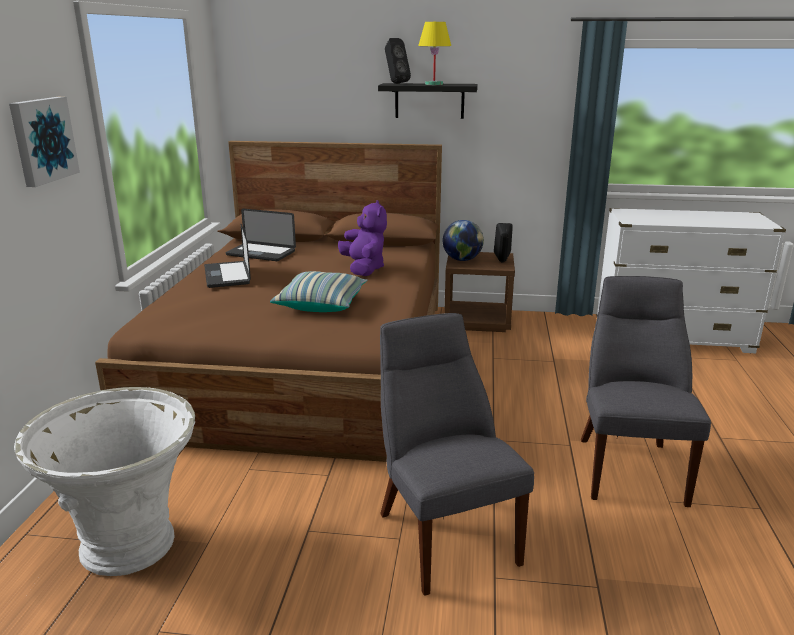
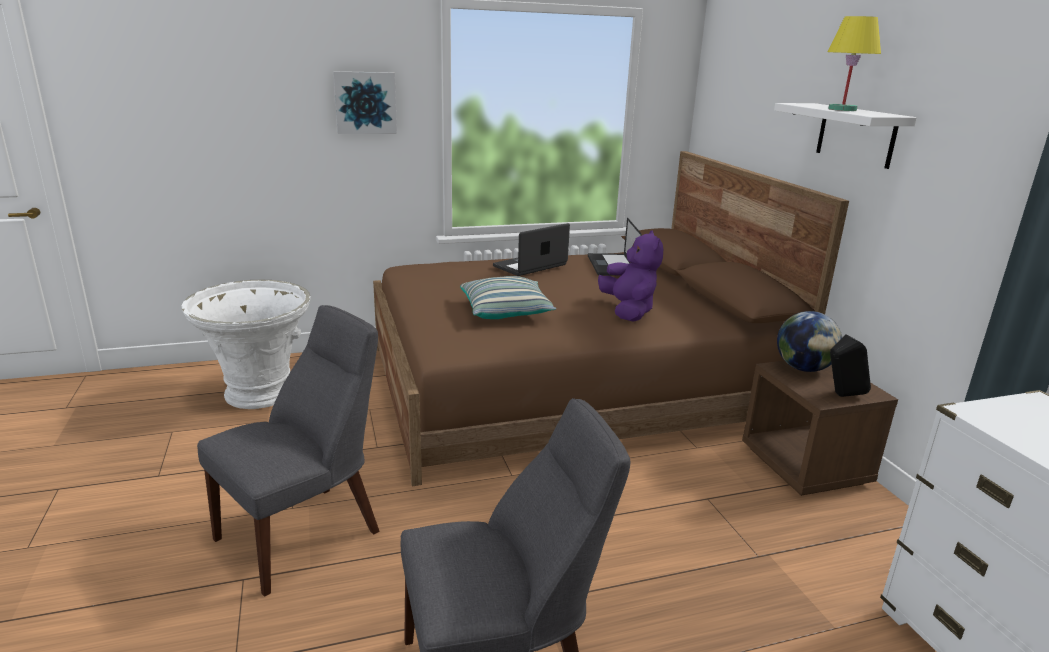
camera: 65 degrees right, 0 degrees up
purple plush toy [338,200,387,276] -> purple plush toy turned 60 degrees counterclockwise [598,230,663,322]
black shelf [378,83,478,119] -> white shelf [774,103,917,169]
black speaker [385,38,411,84] -> none

